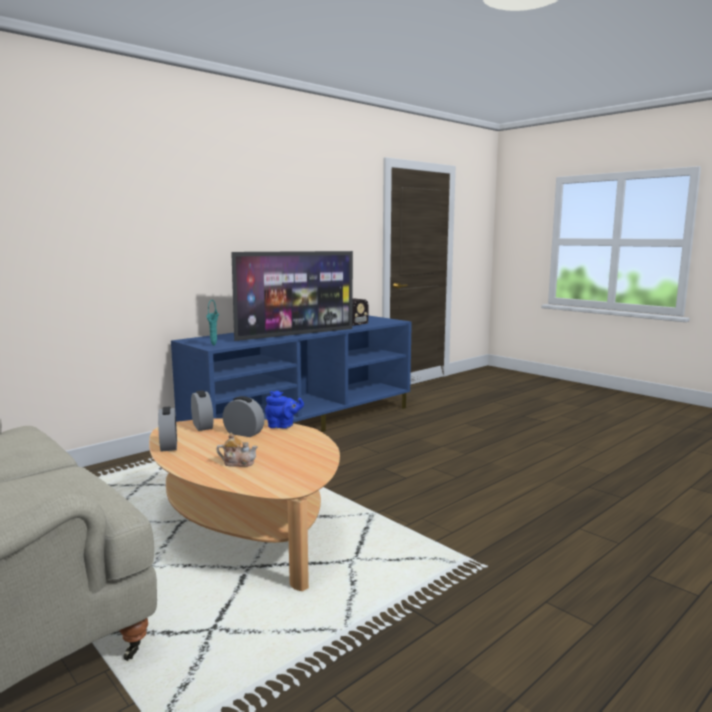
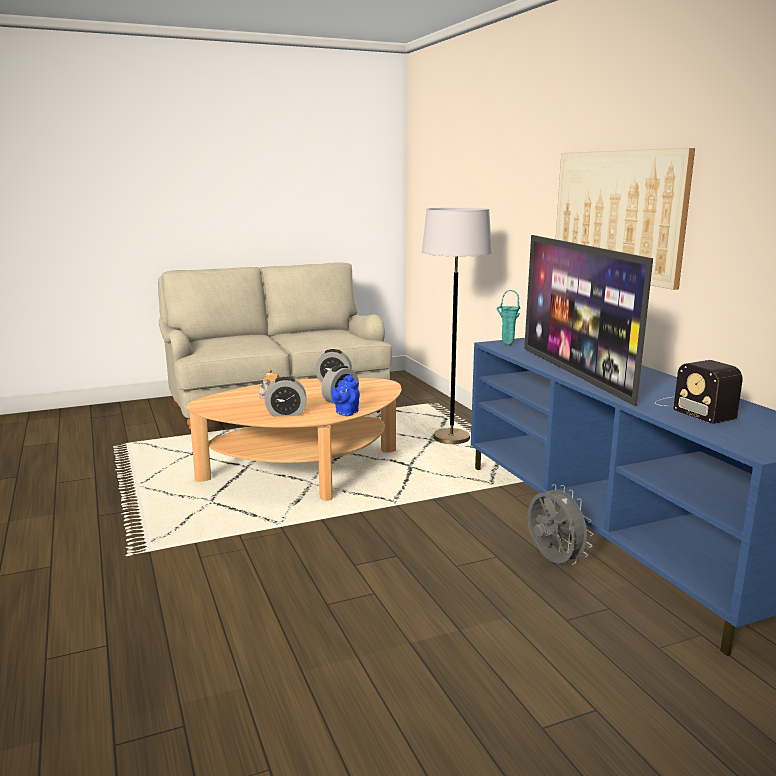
camera: 110 degrees right, 5 degrees up
alarm clock [191,390,214,431] -> alarm clock moved to [265,377,306,417]
none -> grey floor lamp [422,207,492,444]
none -> grey fan [528,484,594,565]
none -> picture [556,148,695,290]

